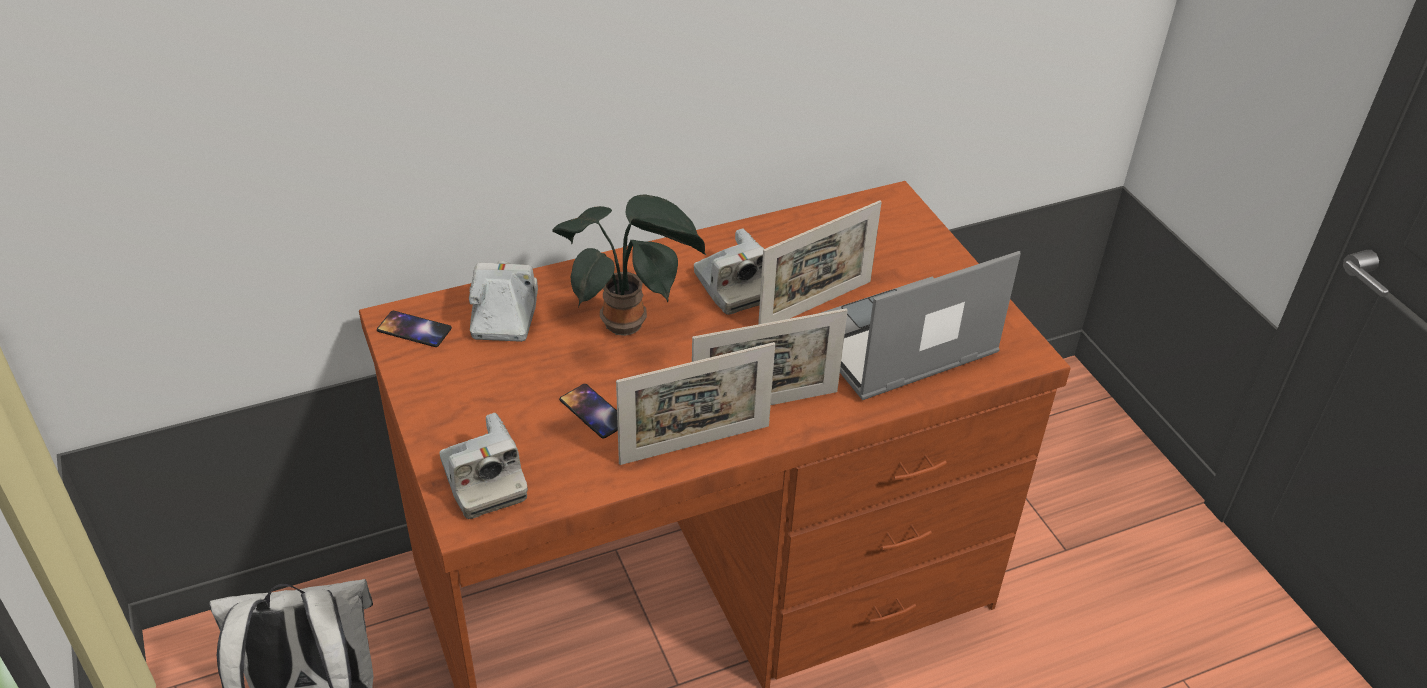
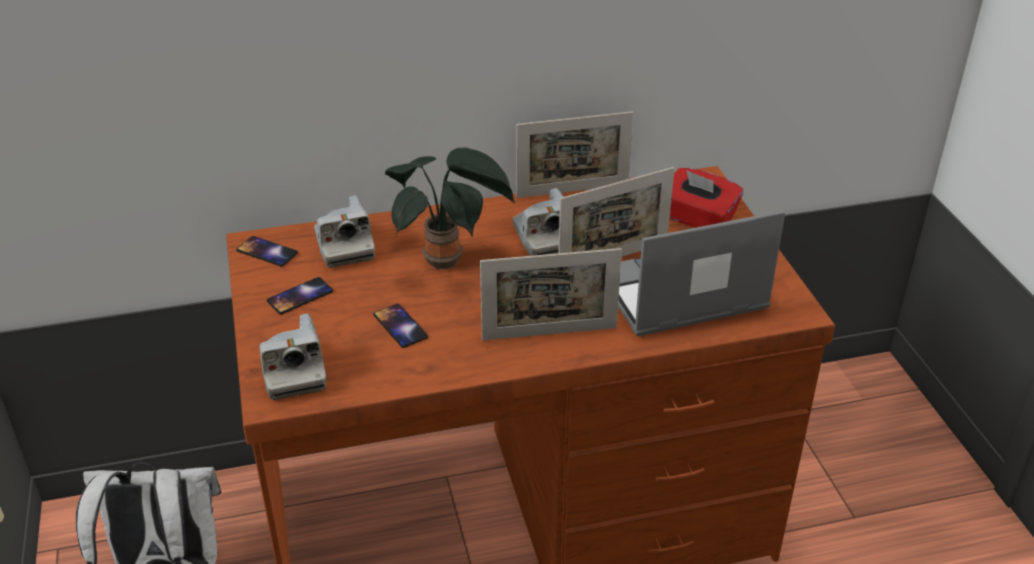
camera: 10 degrees right, 5 degrees down
camera [469,261,538,342] -> camera turned 150 degrees clockwise [314,195,375,268]
picture frame [616,342,775,465] -> picture frame moved to [516,111,634,198]
none -> phone [267,277,333,315]
none -> red tissue box [670,168,743,228]

